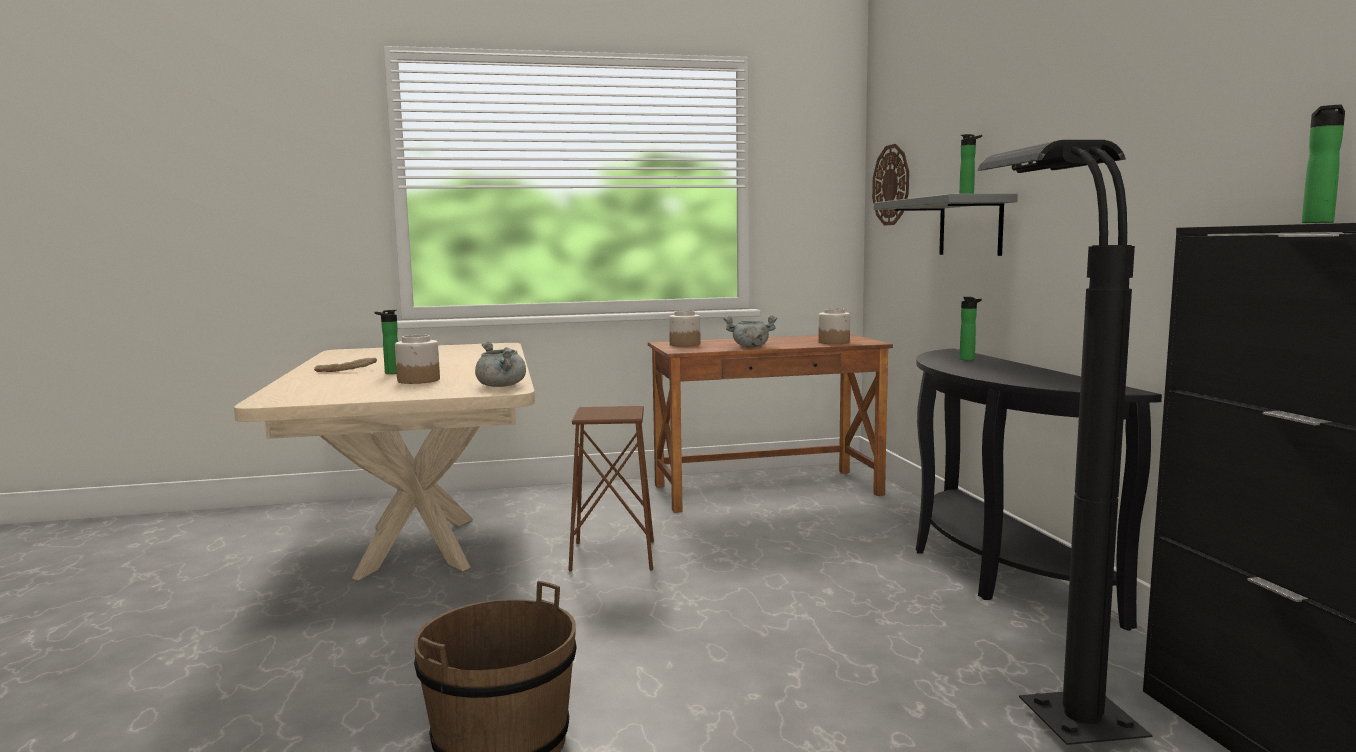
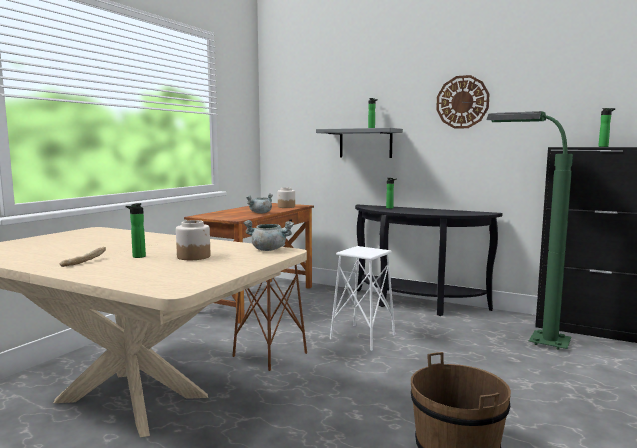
camera: 50 degrees left, 0 degrees up
jar [669,310,700,347] -> none
wall clock [872,144,909,225] -> wall clock moved to [436,75,490,129]
black floor lamp [977,140,1153,745] -> green floor lamp [487,111,573,349]
none -> white stool [330,246,395,351]

